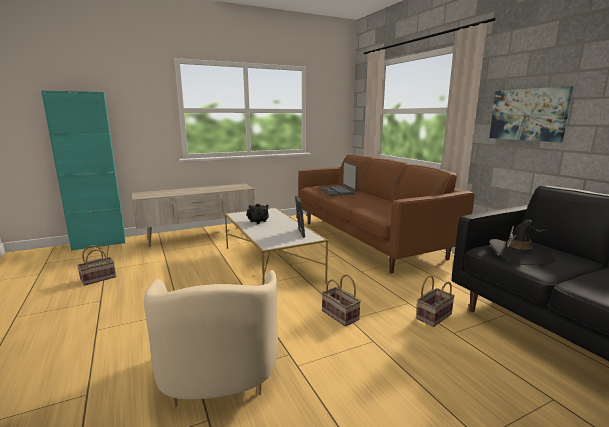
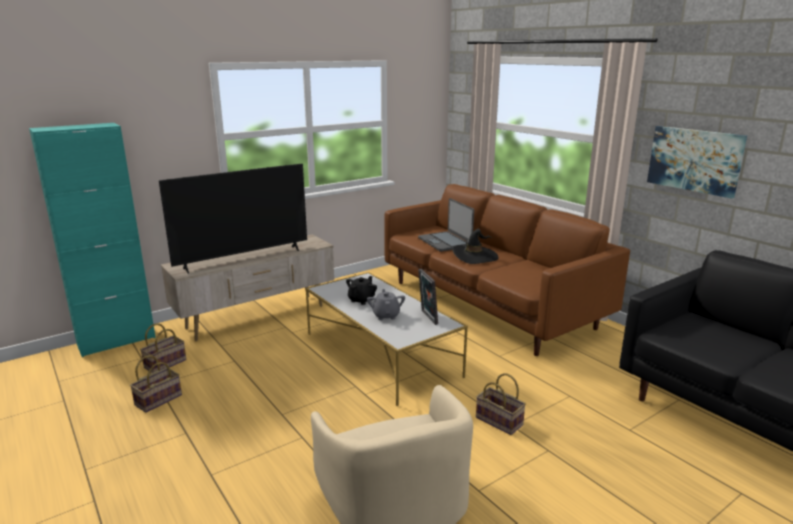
camera: 10 degrees left, 5 degrees up
basket [416,275,455,327] -> basket moved to [140,323,186,373]
black hat [489,220,555,265] -> black hat moved to [452,229,498,264]
none -> television [159,164,307,274]
none -> grey teapot [367,289,405,320]

